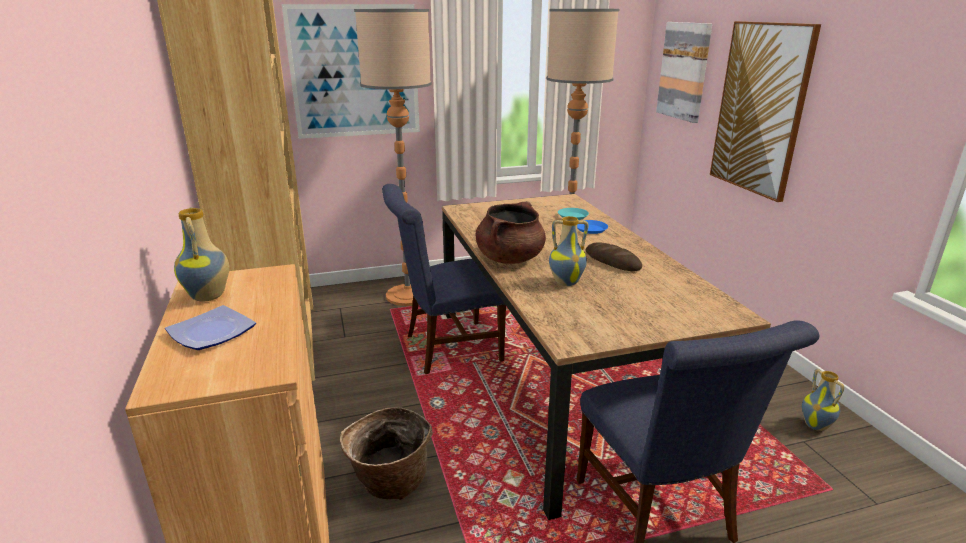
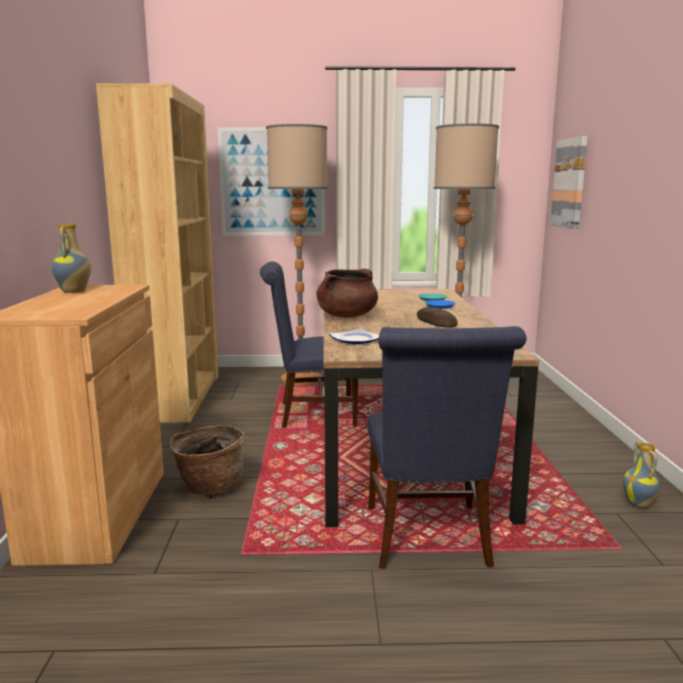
camera: 15 degrees right, 10 degrees down
plate [165,305,256,350] -> plate moved to [329,328,379,344]
vase [549,216,588,286] -> none
picture [710,21,821,202] -> none

